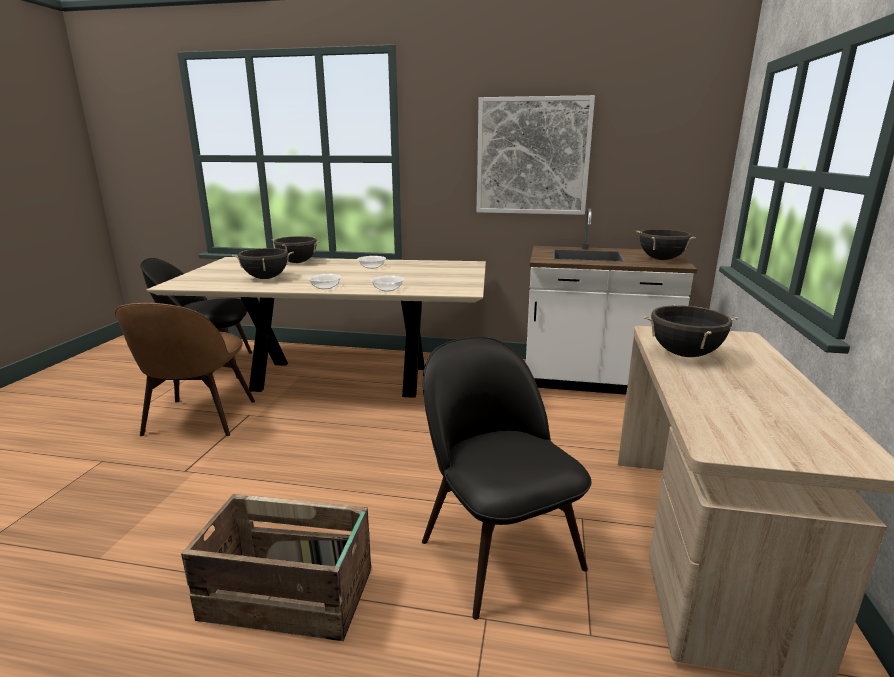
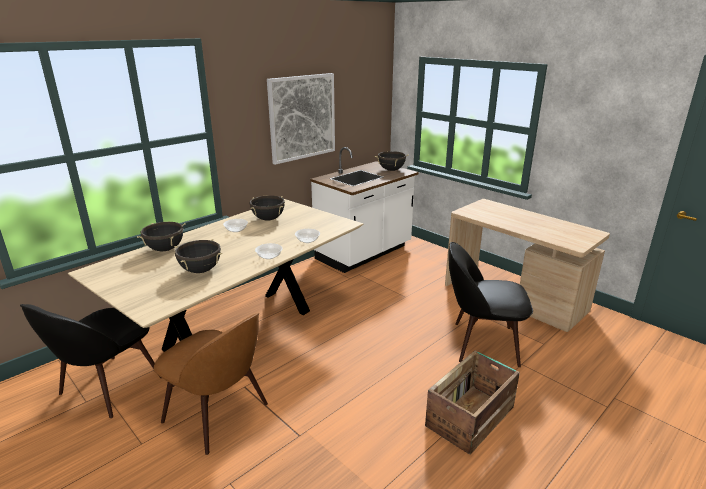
camera: 55 degrees left, 5 degrees up
black cooking pot [644,304,738,357] -> black cooking pot moved to [250,195,285,221]

